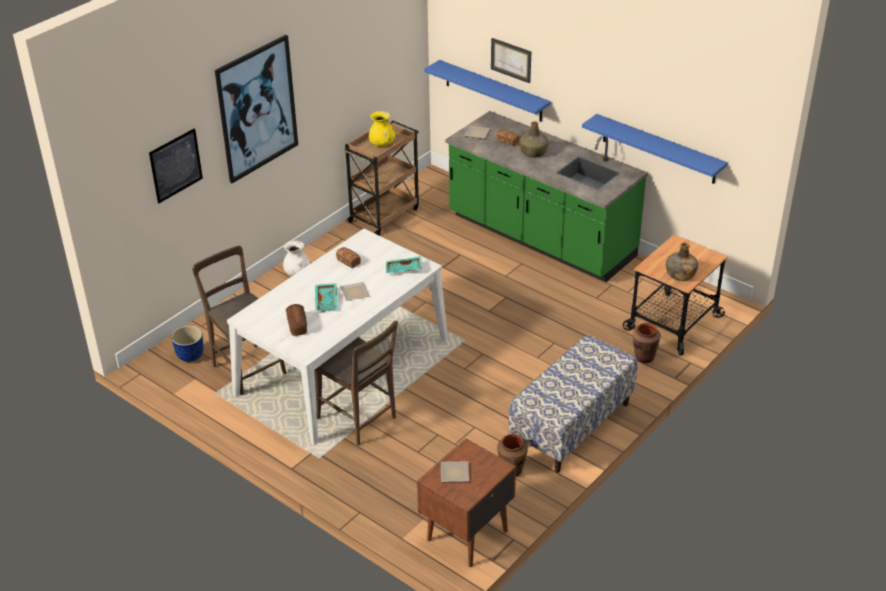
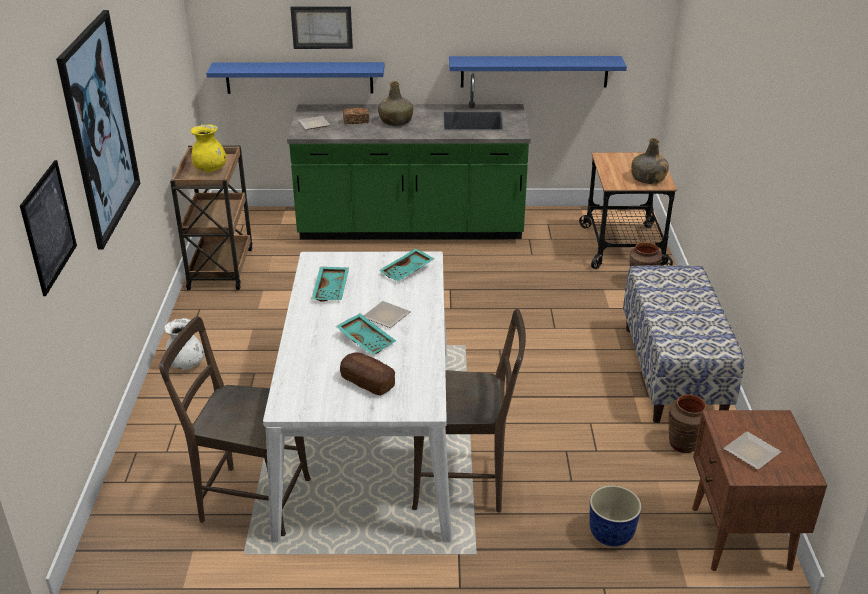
camera: 40 degrees left, 5 degrees down
planter [171,326,204,362] -> planter moved to [589,485,642,547]
bread [336,247,361,268] -> turquoise tray [311,267,349,302]

